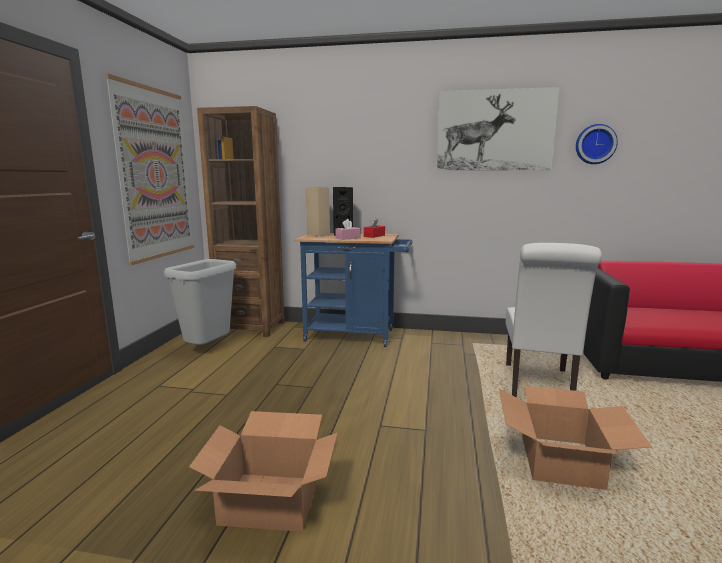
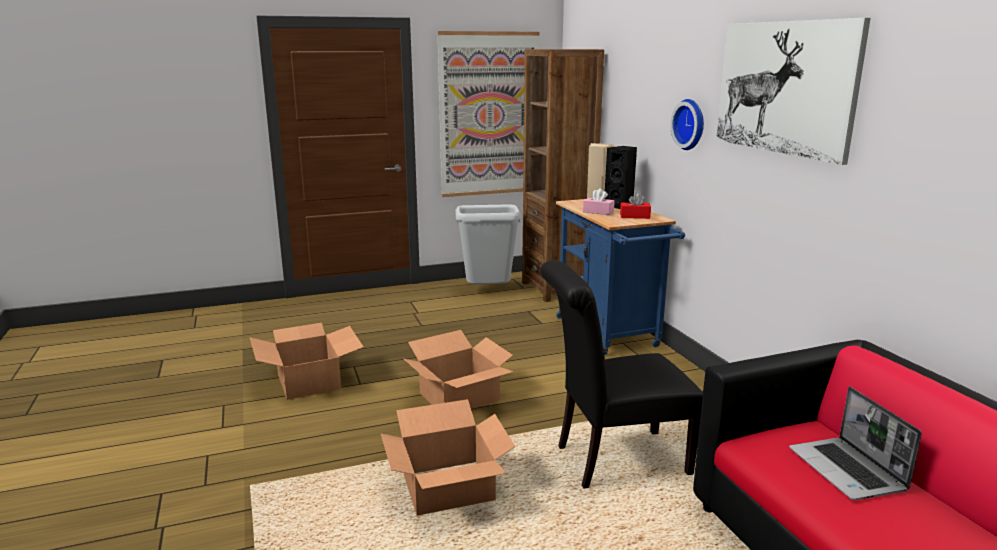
camera: 60 degrees right, 5 degrees up
white chair [506,243,602,397] -> black chair [540,260,703,489]
wall clock [576,124,618,164] -> wall clock moved to [670,99,704,150]
none -> cardboard box [404,330,514,409]
none -> laptop [789,387,922,500]

